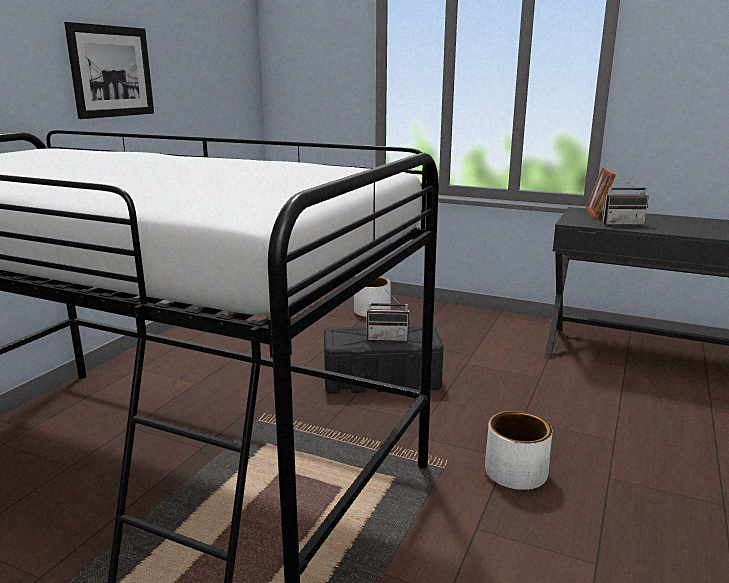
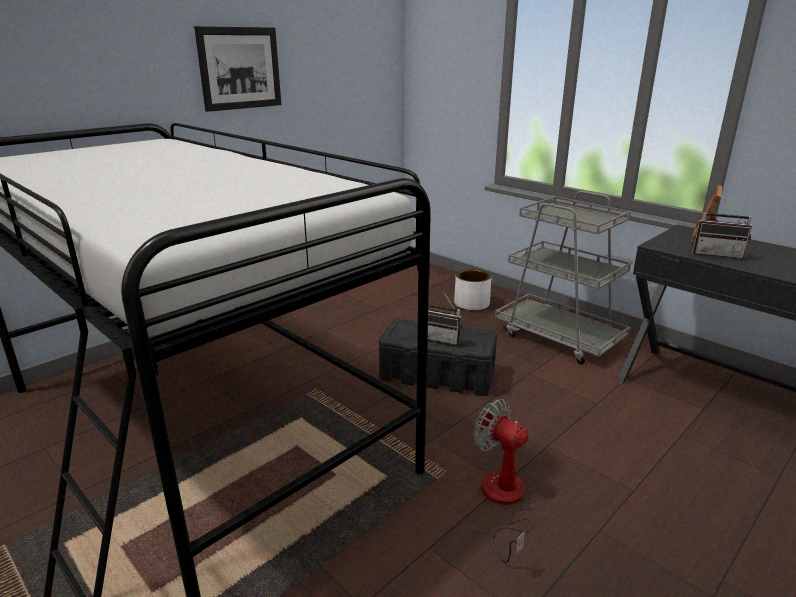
camera: 20 degrees right, 5 degrees up
white planter [485,411,552,490] -> fan [474,399,532,563]
none -> grey cart [495,191,631,364]

